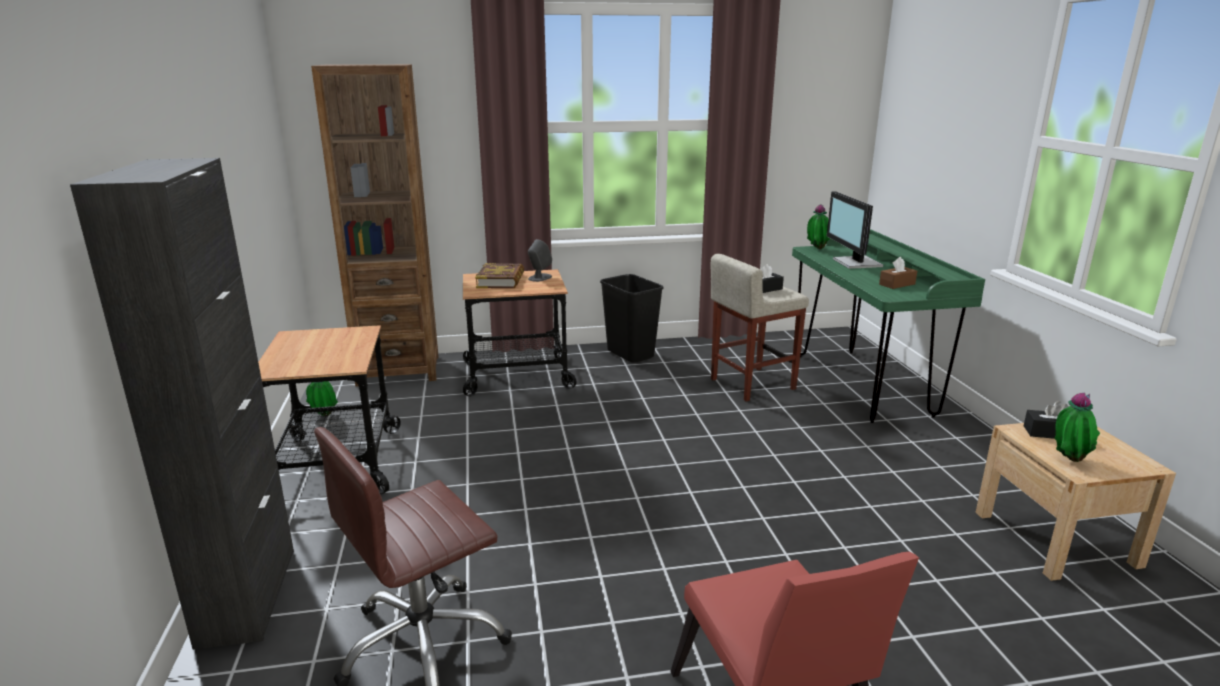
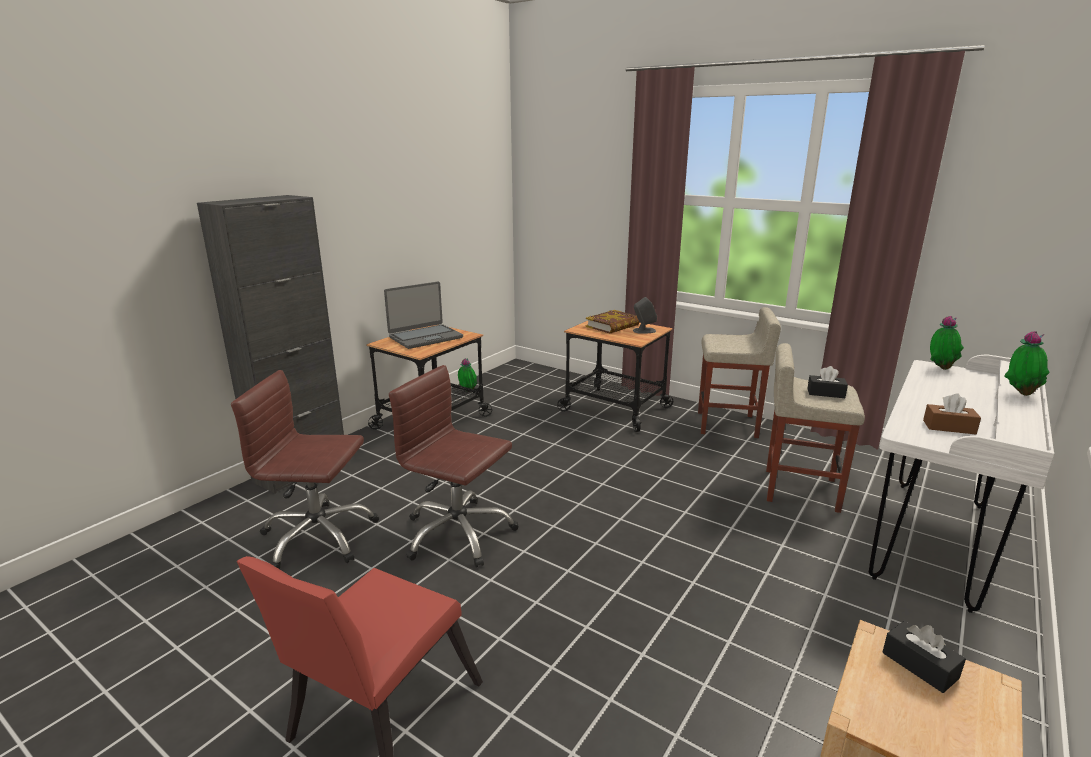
camera: 45 degrees right, 0 degrees up
brown bookcase [311,64,438,386] -> none
black trash can [600,274,663,363] -> beige stool [698,307,781,438]
green desk [792,230,985,423] -> white desk [869,355,1054,613]
monitor [827,191,883,269] -> none
potted plant [1055,393,1100,462] -> potted plant moved to [1004,331,1050,396]
none -> laptop [384,282,463,349]
none -> brown office chair [389,365,519,568]

